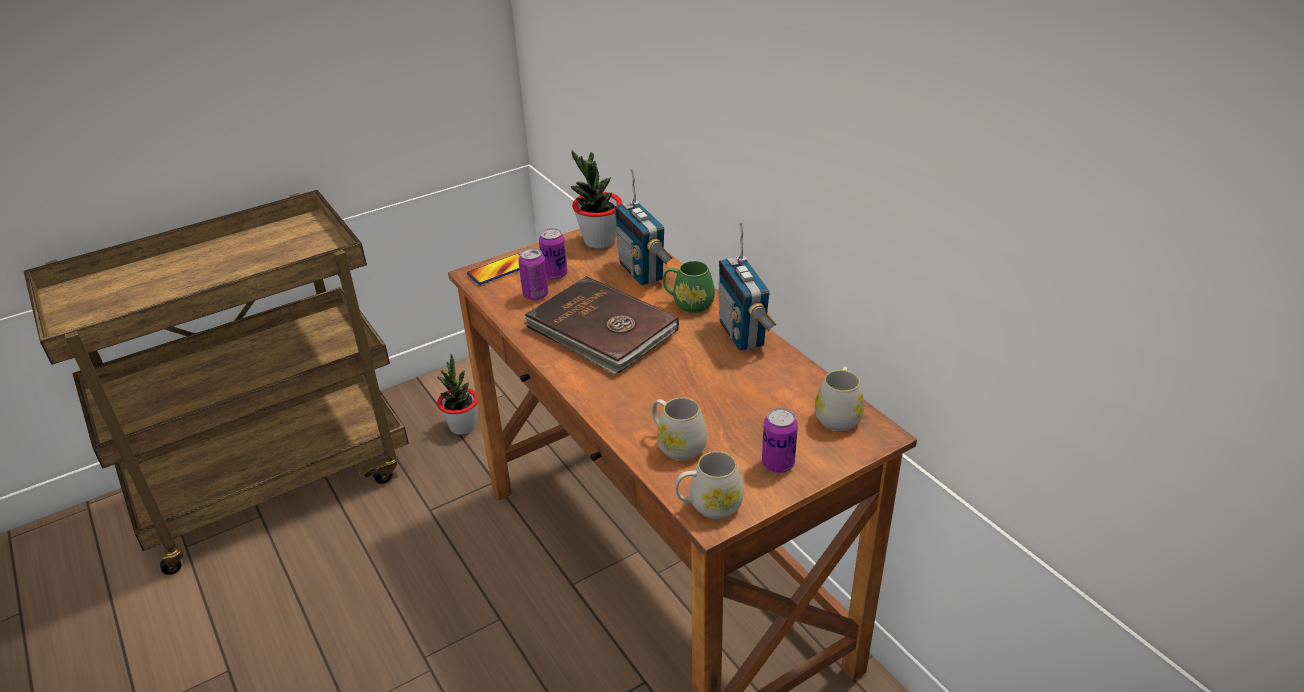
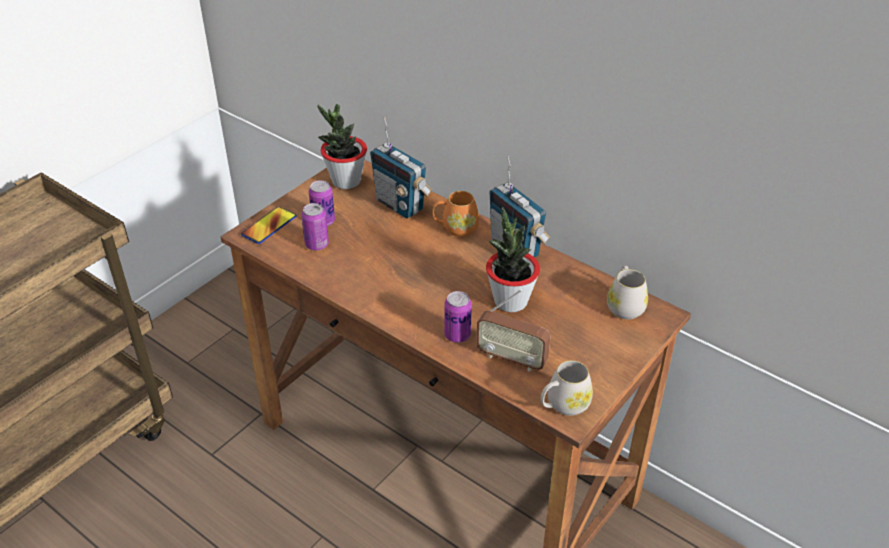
camera: 20 degrees left, 5 degrees up
potted plant [437,354,478,435] -> potted plant moved to [486,207,540,312]
brown book [524,276,679,374] -> none
white mug [652,397,707,461] -> radio [476,290,551,372]
green mug [663,261,715,313] -> orange mug [432,191,479,237]
can [762,408,798,473] -> can moved to [444,291,472,343]

